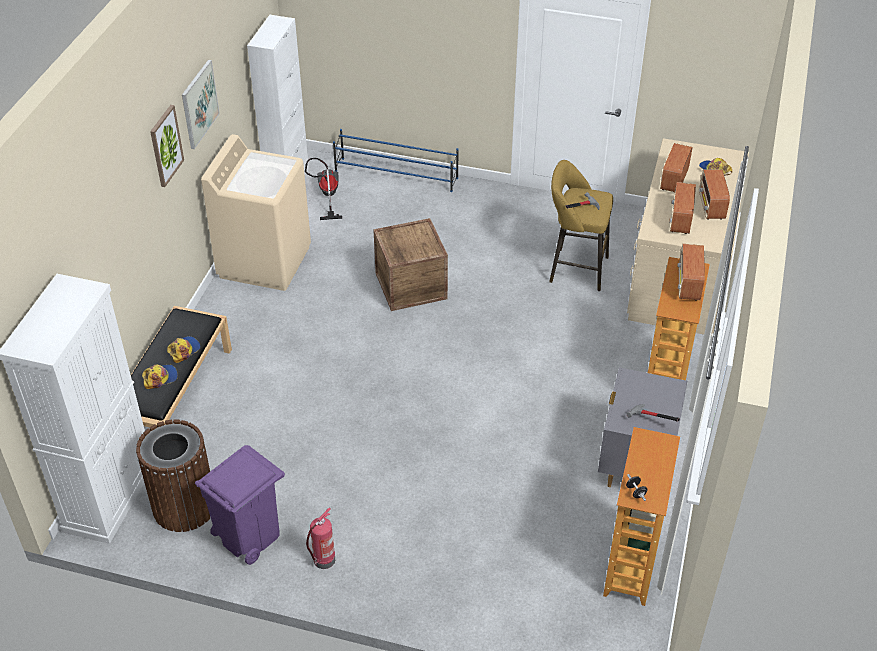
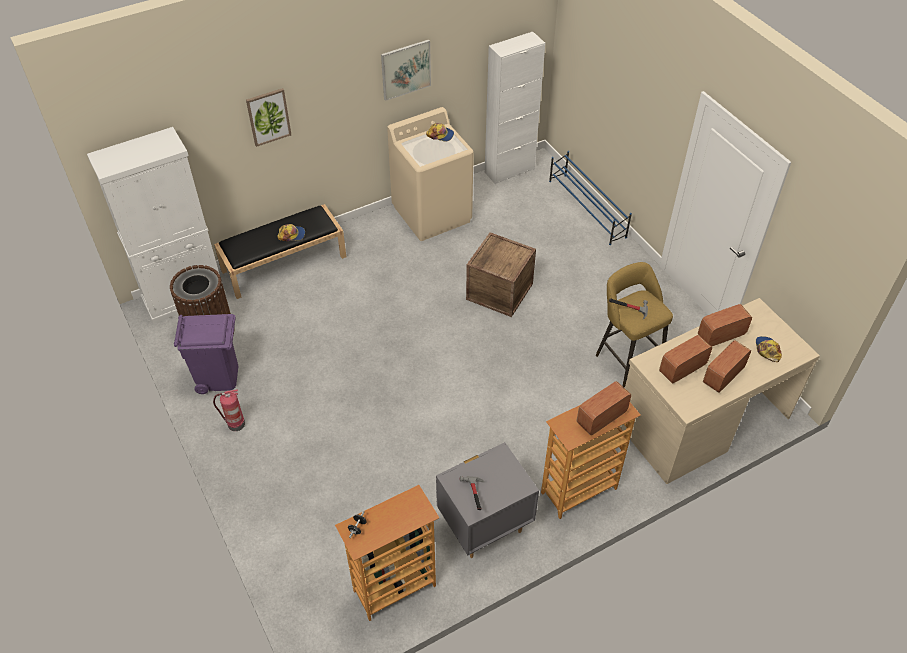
camera: 45 degrees right, 5 degrees up
cap [142,364,178,389] -> cap moved to [426,123,454,141]
picture [150,105,184,187] -> picture moved to [246,88,291,147]
vacuum cleaner [305,158,343,220] -> none

